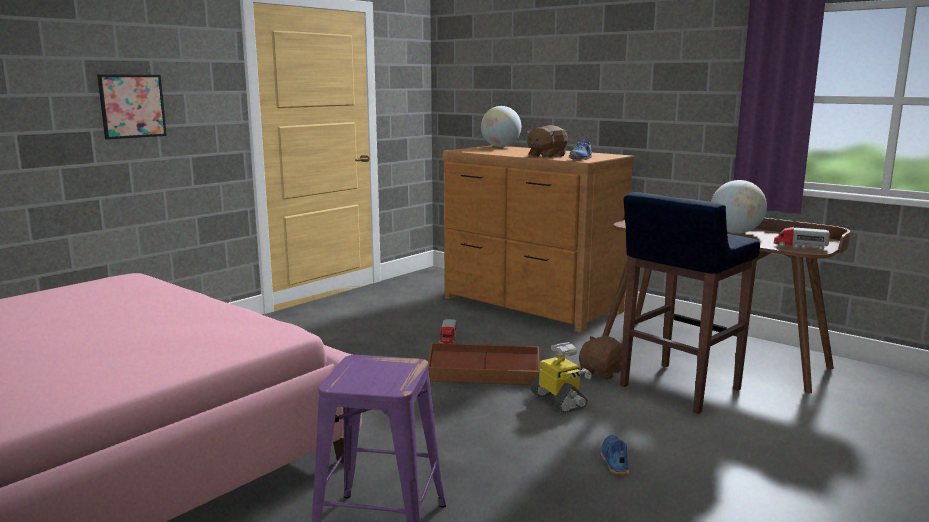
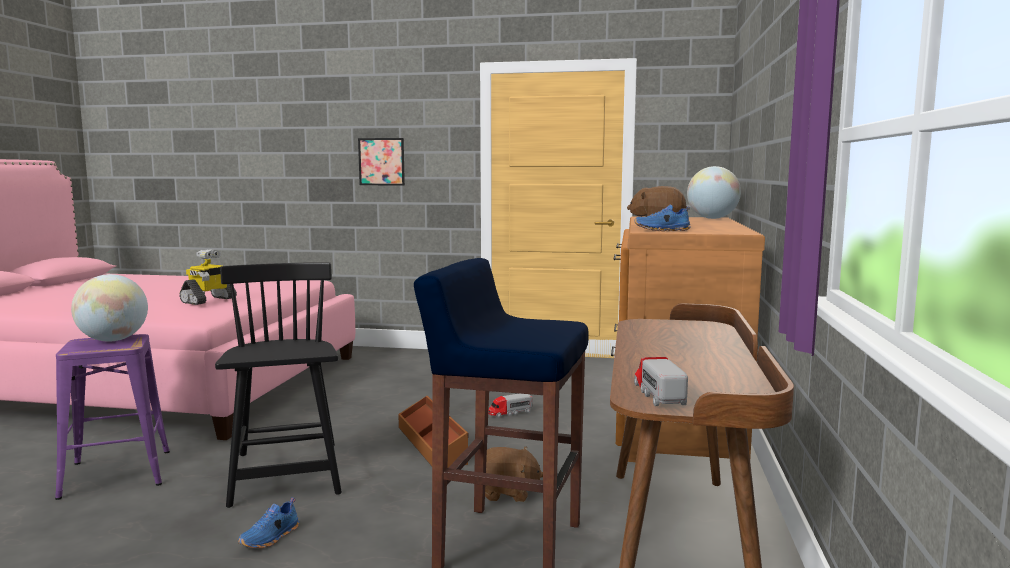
camera: 60 degrees right, 5 degrees down
toy robot [531,342,592,413] -> toy robot moved to [179,249,237,305]
blue shoe [601,435,629,475] -> blue shoe turned 150 degrees clockwise [238,497,299,548]
globe [711,180,767,233] -> globe moved to [71,274,148,342]
none -> black chair [215,262,342,508]

